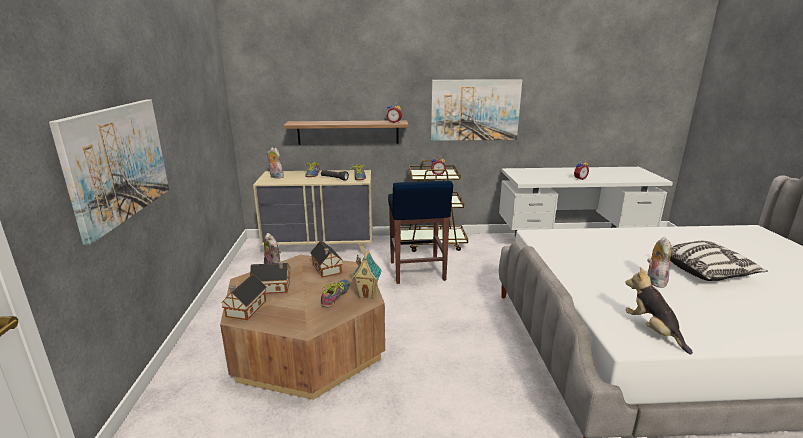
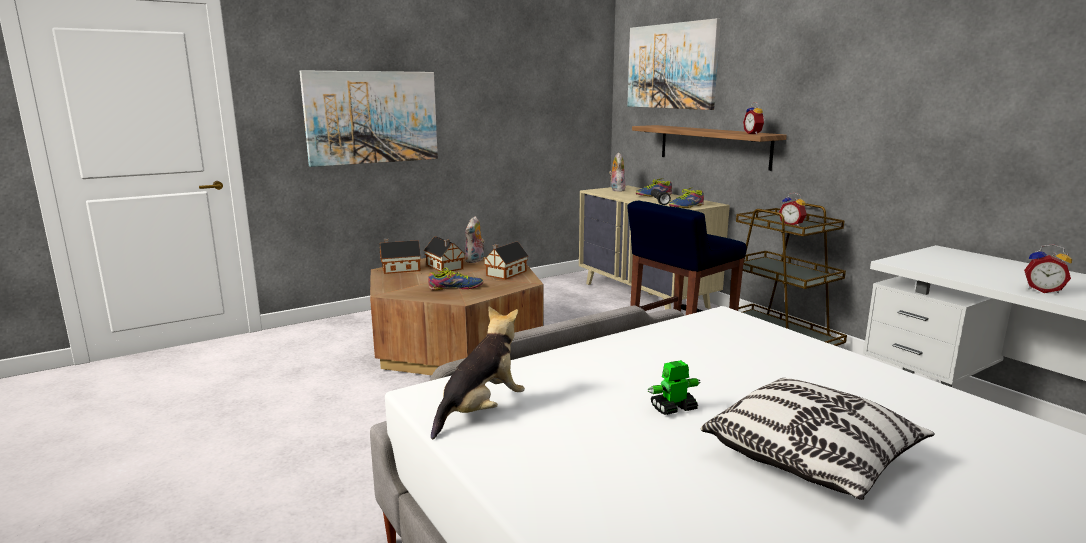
camera: 60 degrees right, 5 degrees down
toy house [352,250,382,299] -> none
picture [431,79,522,141] -> picture moved to [627,18,721,110]
plush toy [647,237,672,288] -> toy robot [648,360,700,415]

